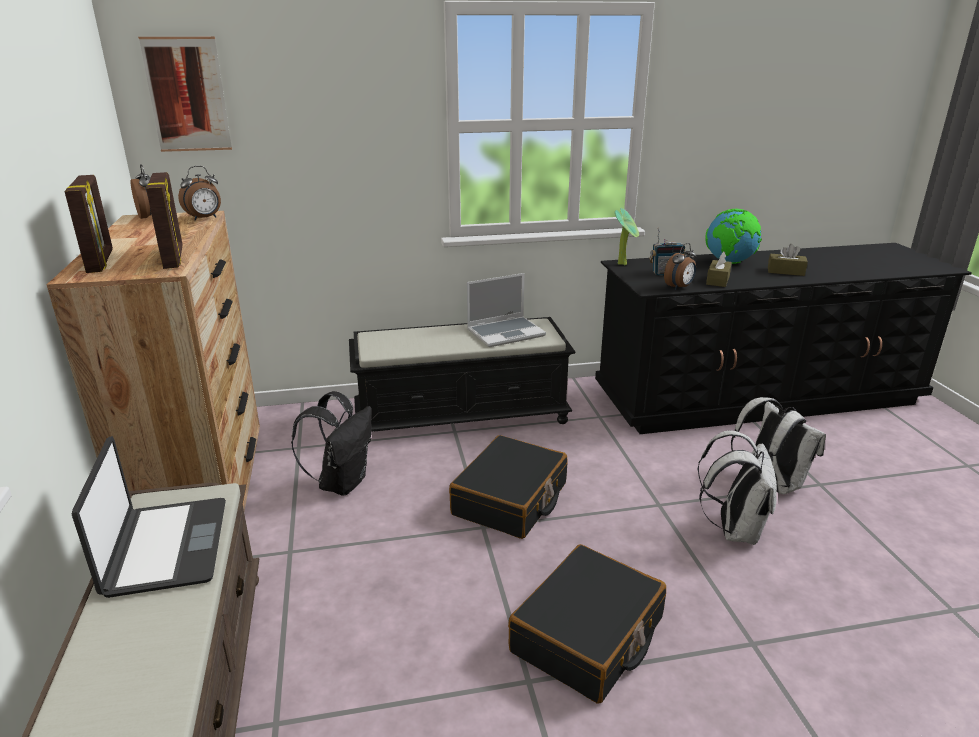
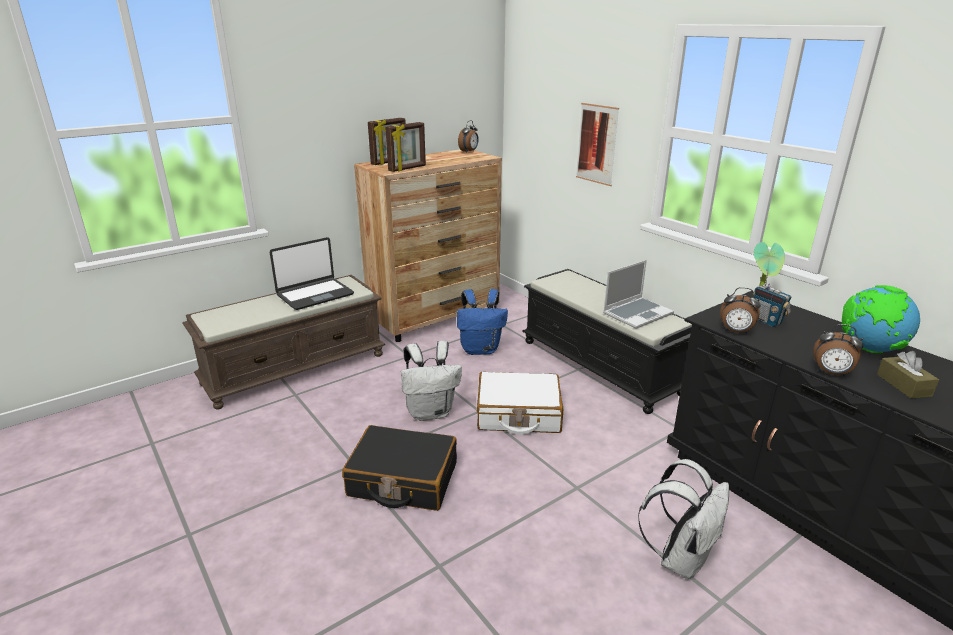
camera: 65 degrees right, 0 degrees up
picture [138,37,232,152] -> picture moved to [576,103,619,186]
alarm clock [178,166,221,221] -> alarm clock moved to [813,324,864,377]
black backpack [291,391,372,496] -> blue backpack [457,289,508,355]
black suitcase [449,435,568,539] -> white suitcase [477,372,563,435]
laptop [467,273,546,347] -> laptop turned 75 degrees counterclockwise [603,260,674,329]
white backpack [697,430,777,545] -> white backpack moved to [401,341,462,421]
brown tissue box [706,252,732,287] -> none

